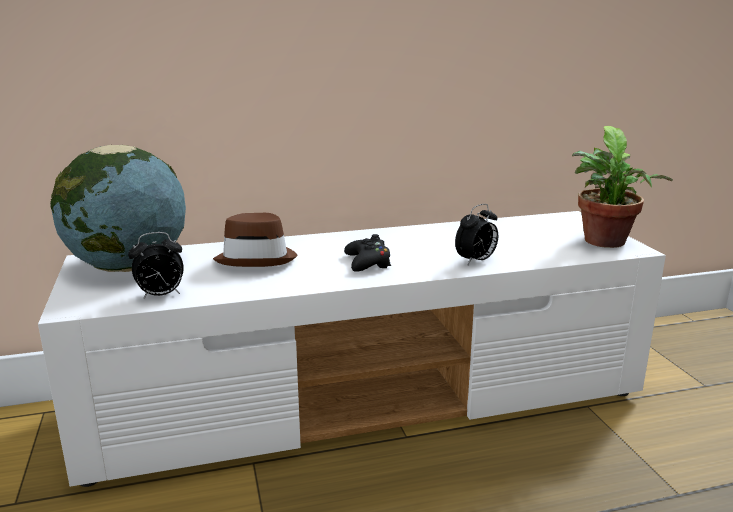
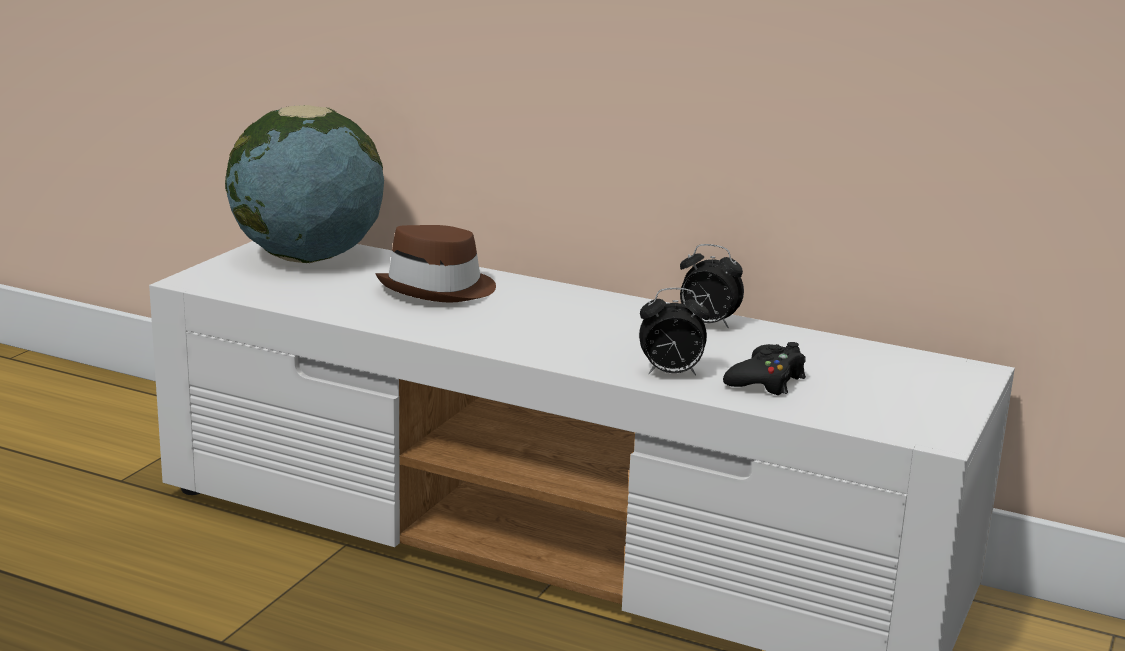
camera: 40 degrees right, 0 degrees up
alarm clock [128,232,184,299] -> alarm clock moved to [680,244,744,329]
black game controller [344,234,391,272] -> black game controller moved to [723,342,806,395]
potted plant [572,126,673,248] -> none

